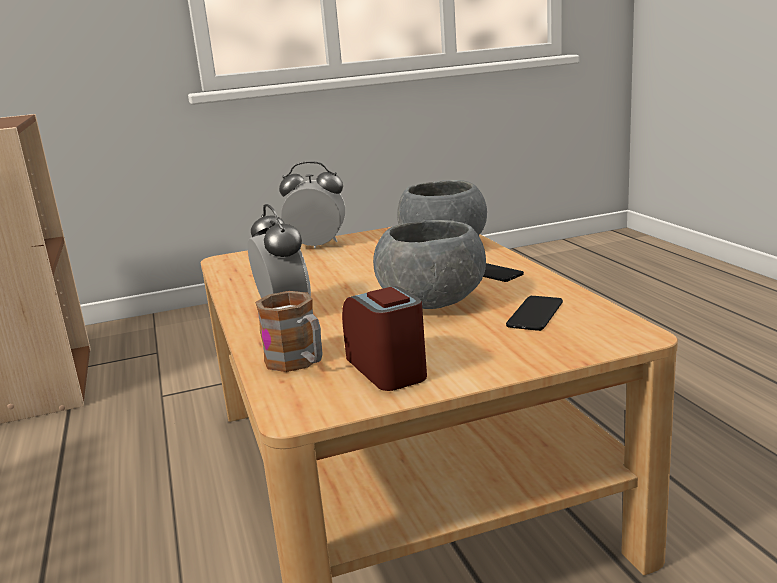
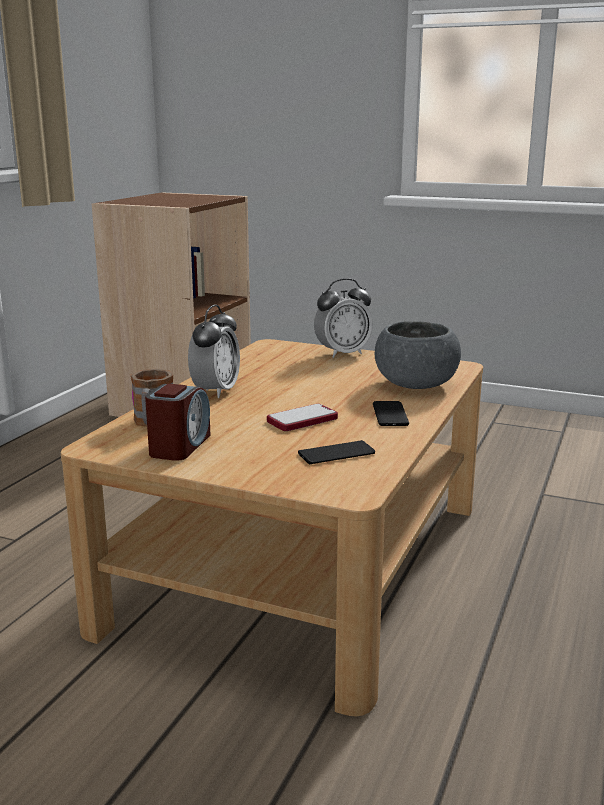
camera: 40 degrees right, 0 degrees up
alarm clock [279,161,346,248] -> alarm clock turned 105 degrees clockwise [314,278,373,358]
grey bowl [373,220,486,309] -> phone [267,404,338,431]

